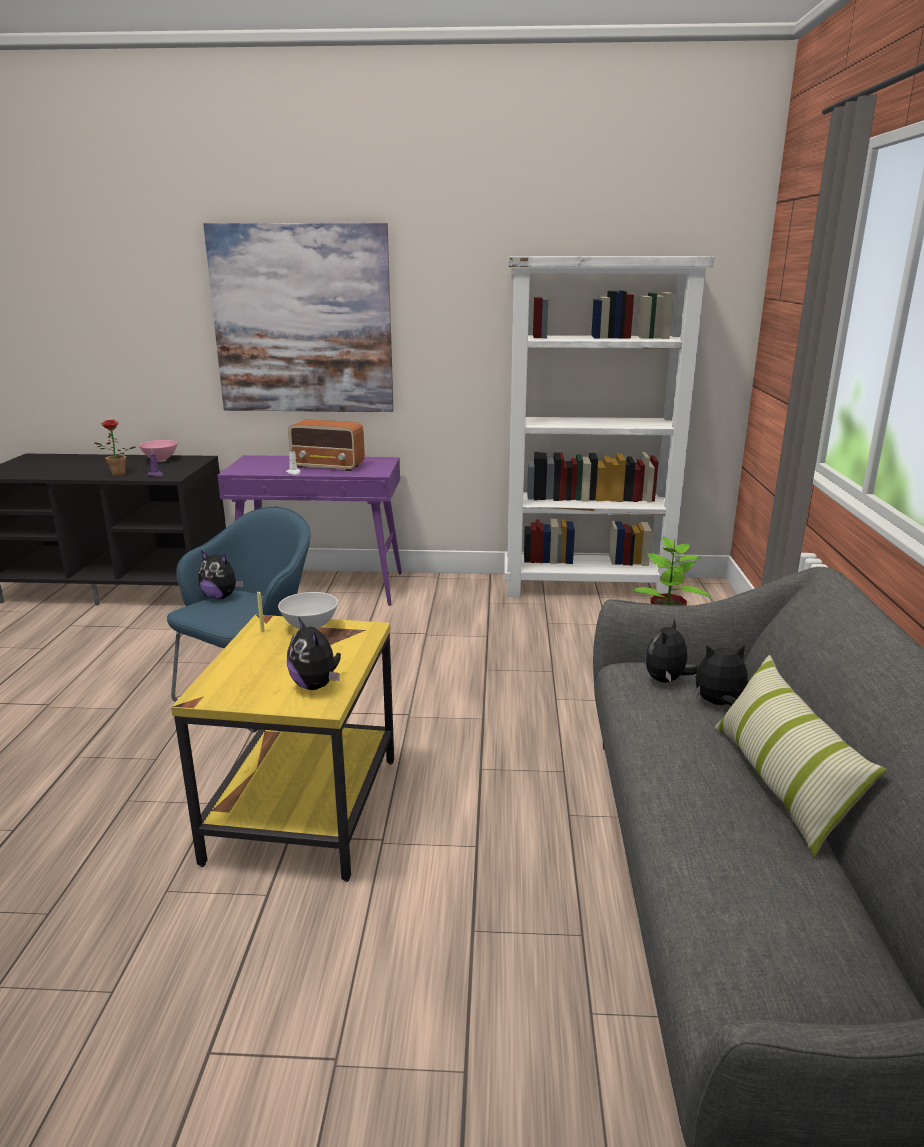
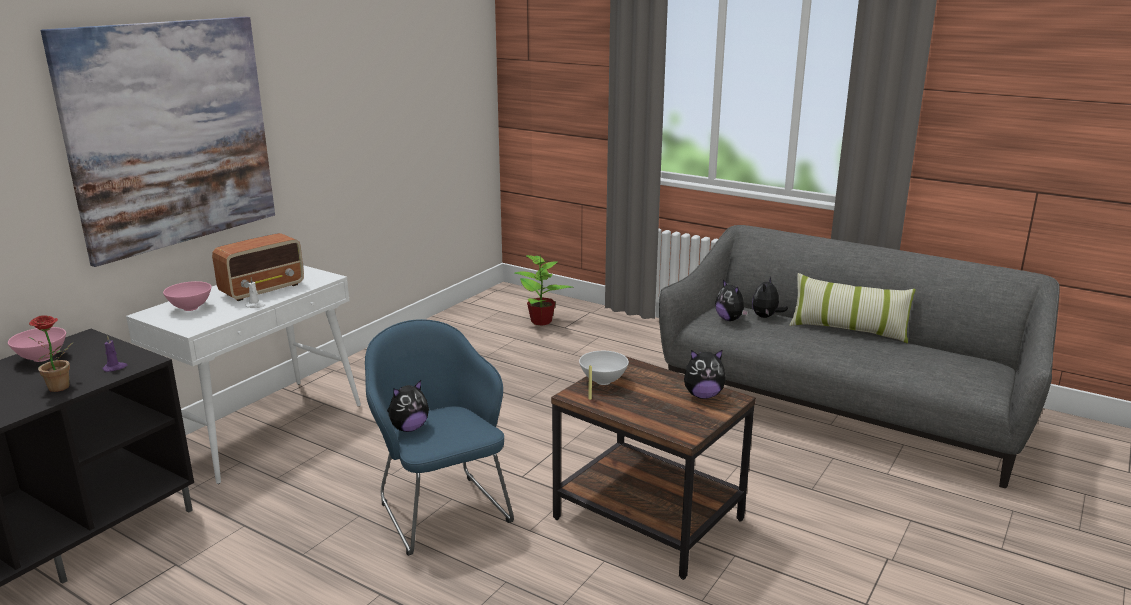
camera: 60 degrees left, 0 degrees up
yellow side table [171,615,394,882] -> brown side table [551,356,756,580]
purple console table [217,455,402,606] -> white console table [126,265,361,484]
white bookcase [504,256,714,597] -> none
none -> pink bowl [163,281,211,311]

